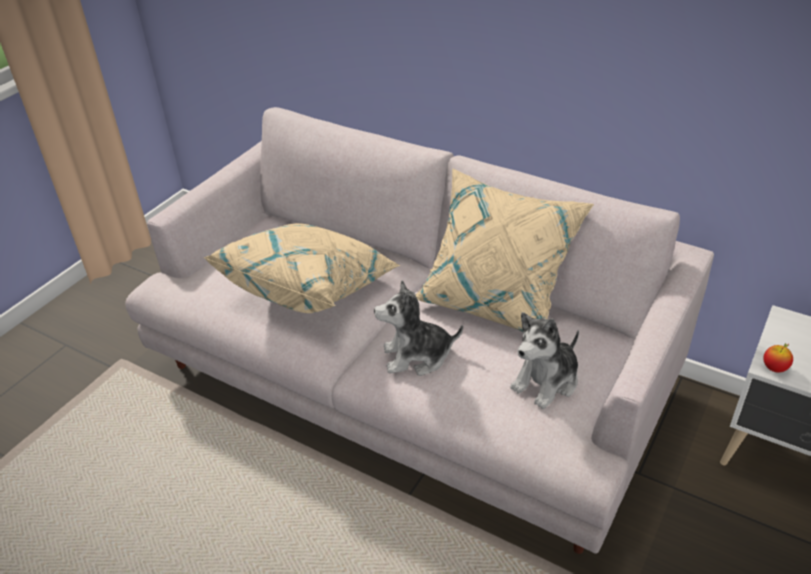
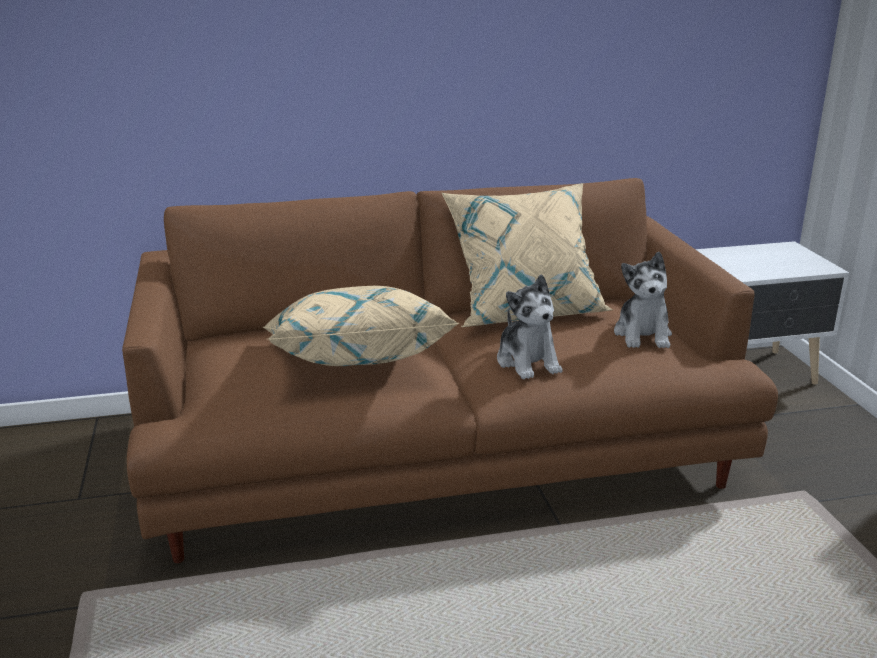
camera: 45 degrees left, 15 degrees down
white sofa [125,107,714,554] -> brown sofa [122,178,778,563]
plush toy [374,280,463,376] -> plush toy turned 60 degrees counterclockwise [497,274,562,379]
apple [763,343,793,372] -> none

